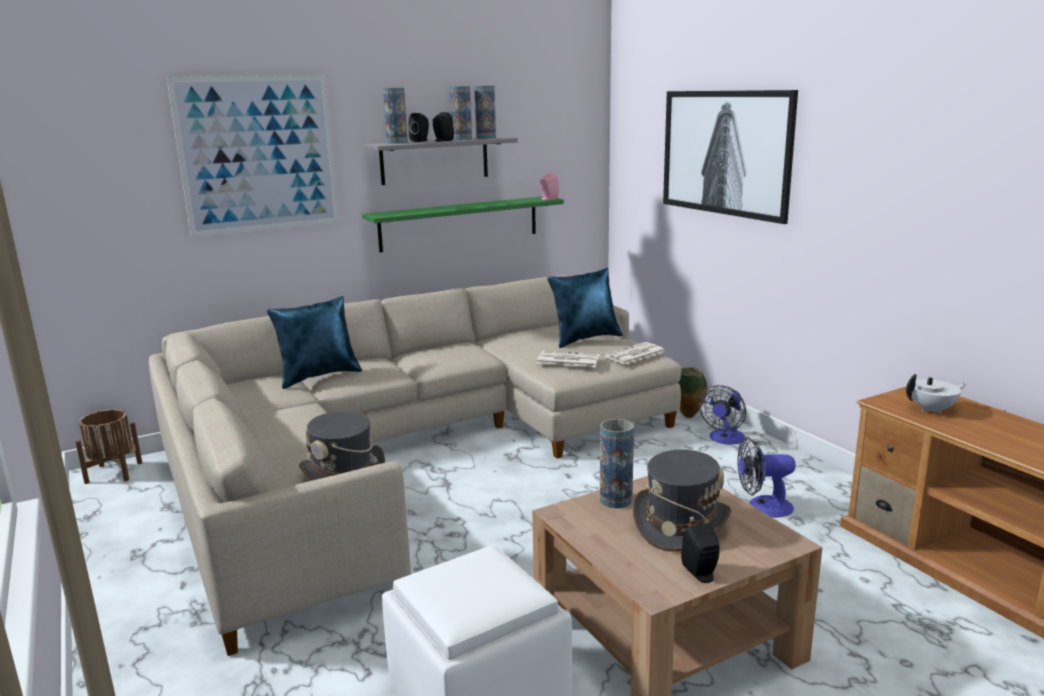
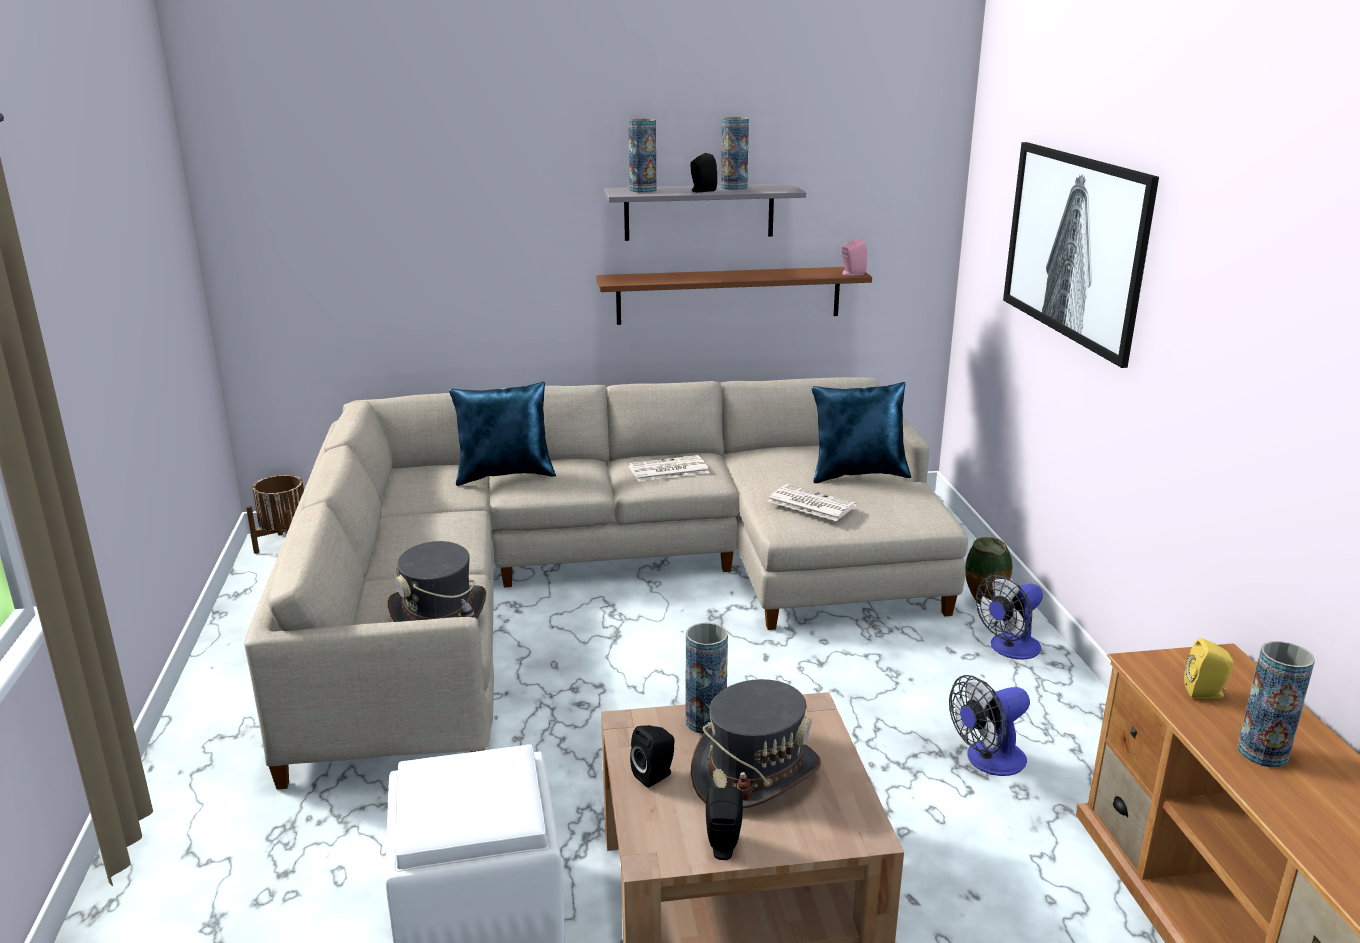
camera: 20 degrees right, 5 degrees up
picture [167,75,339,237] -> none
green shelf [362,196,564,252] -> brown shelf [597,267,872,325]
black speaker [409,113,429,142] -> black speaker moved to [630,725,675,788]
vase [474,86,496,139] -> vase moved to [1237,641,1315,768]
newspaper [603,342,665,364] -> newspaper moved to [628,455,709,482]
fan [737,437,796,517] -> fan turned 45 degrees counterclockwise [949,675,1030,776]
white teapot [906,374,967,415] -> yellow speaker [1184,638,1234,699]

